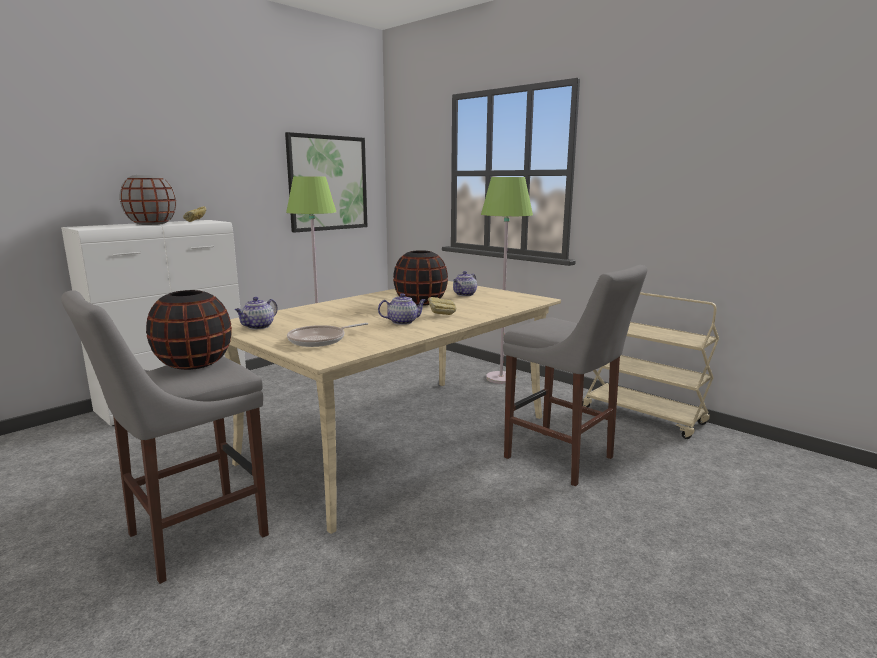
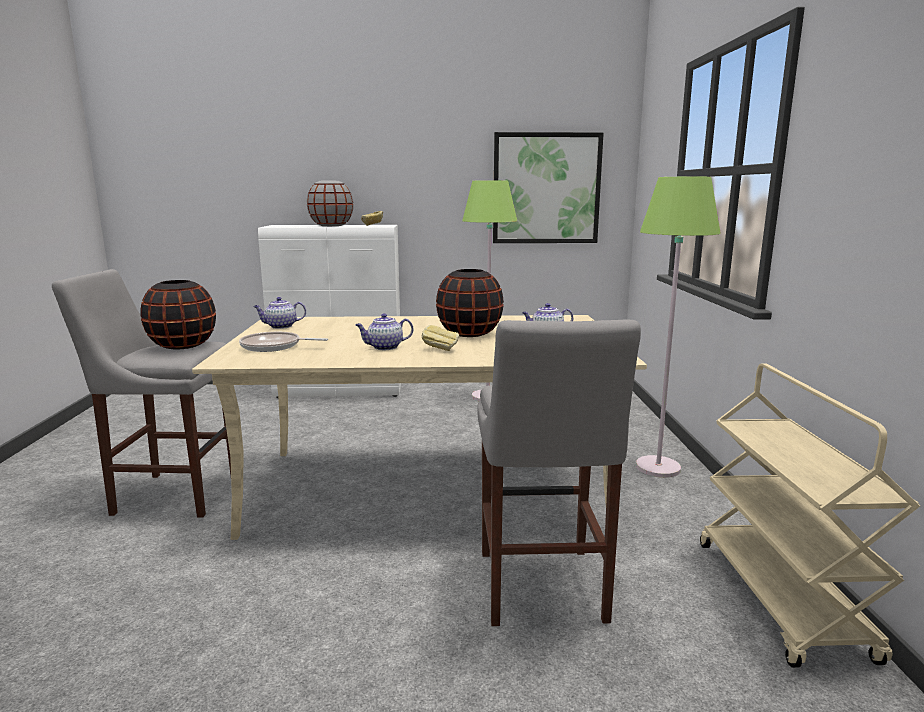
camera: 45 degrees right, 0 degrees up
teapot [378,293,426,325] -> teapot turned 135 degrees clockwise [356,314,413,350]

